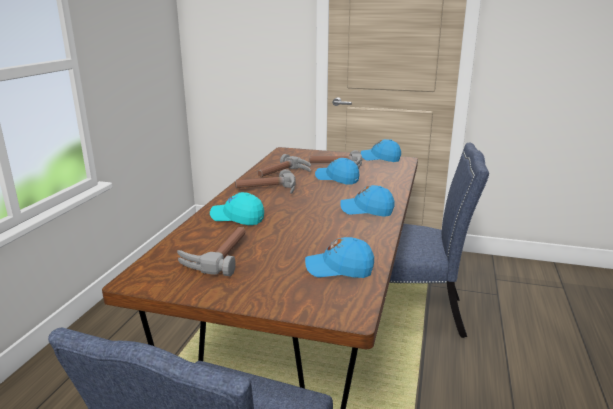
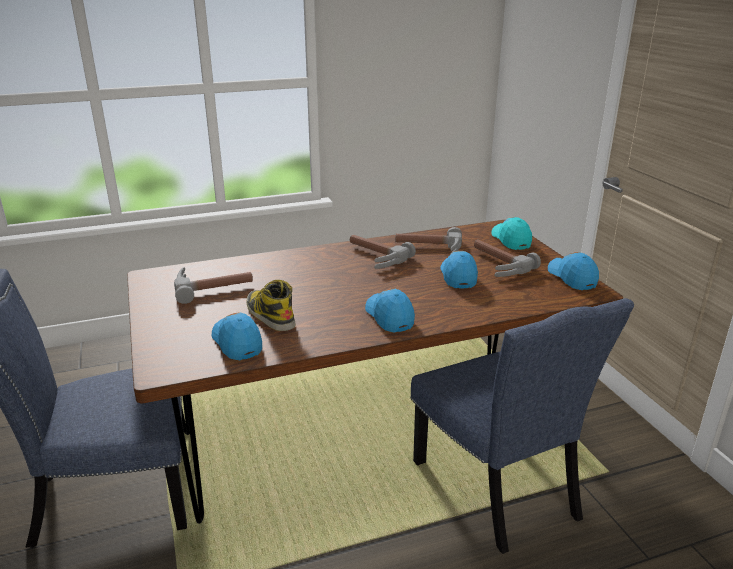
camera: 55 degrees right, 5 degrees up
turquoise cap [210,192,264,225] -> turquoise cap moved to [491,217,532,250]
none -> boot [247,280,296,331]

